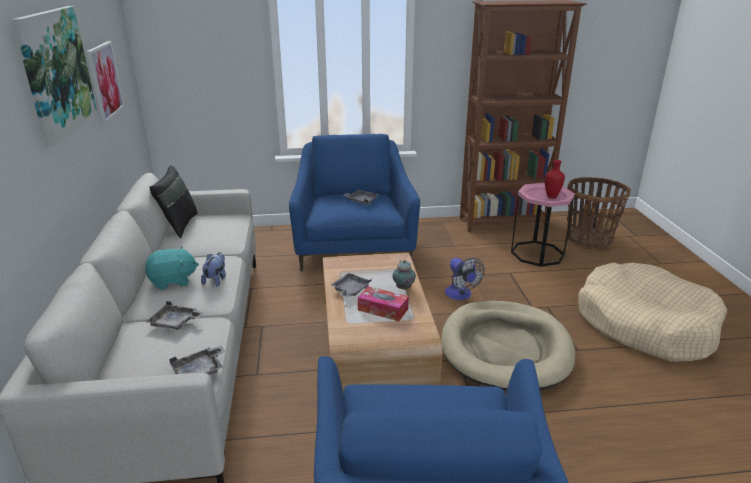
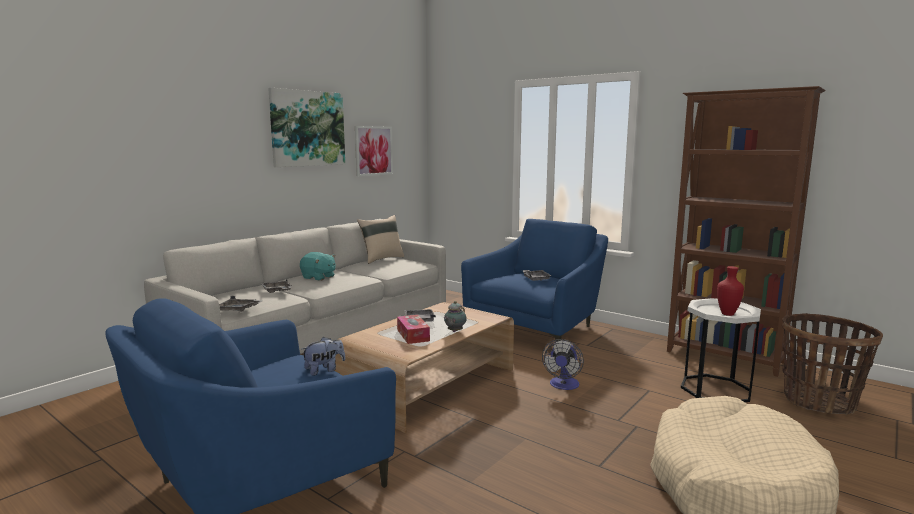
camera: 45 degrees right, 15 degrees down
black pillow [149,165,198,238] -> beige pillow [357,215,404,264]
plush toy [201,252,226,287] -> plush toy moved to [302,337,345,376]
beige dog bed [441,301,575,391] -> none
pink side table [511,183,575,266] -> white side table [681,298,761,402]

